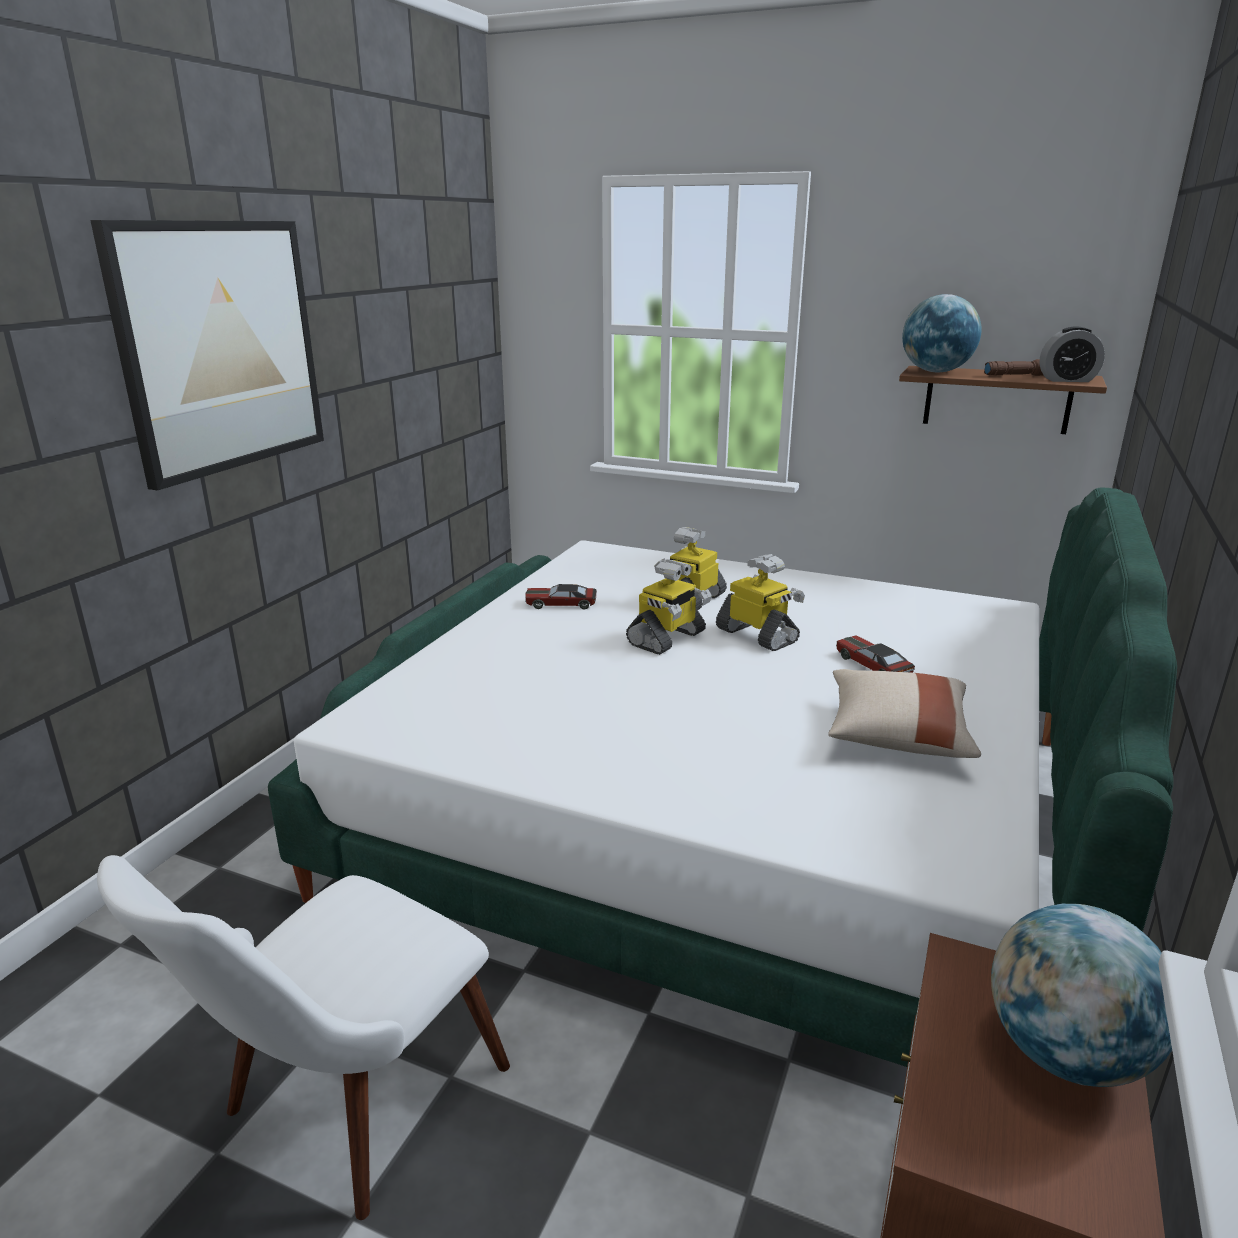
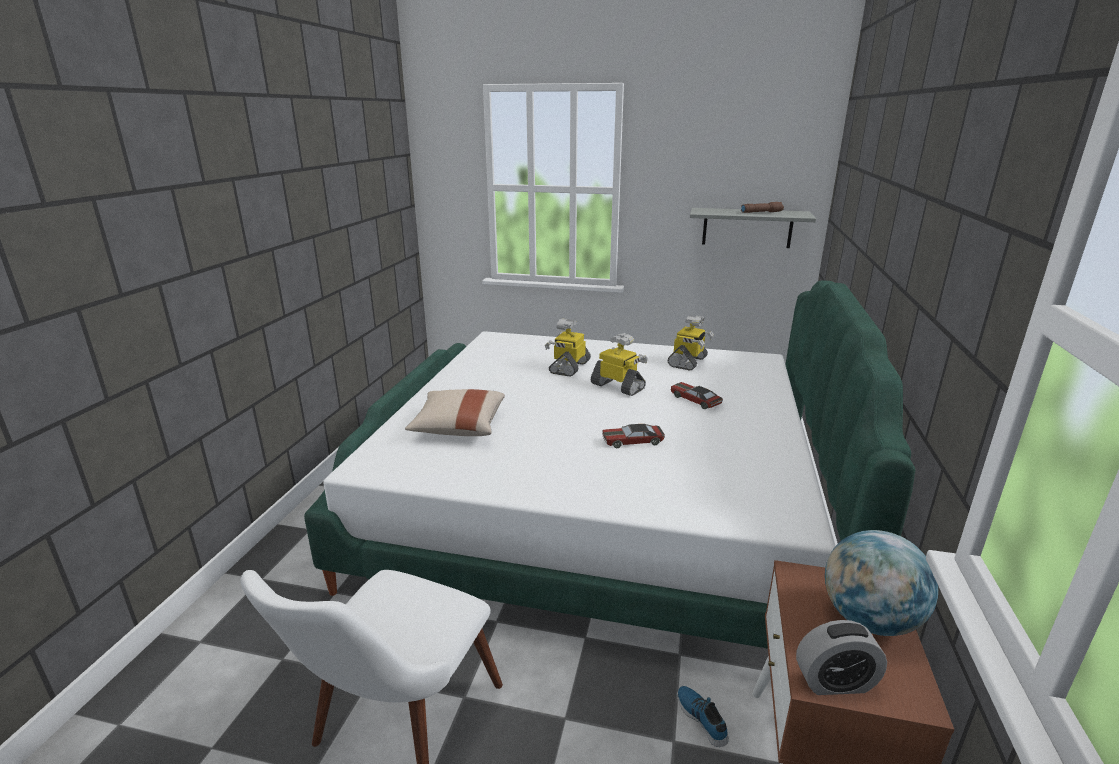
camera: 10 degrees left, 0 degrees up
picture [90,220,324,490] -> none
toy car [525,584,597,610] -> toy car moved to [602,424,665,448]
toy robot [626,559,712,655] -> toy robot moved to [667,315,714,371]
beige pillow [828,669,981,758] -> beige pillow moved to [405,389,505,436]
brown shelf [899,366,1107,434] -> grey shelf [690,208,816,248]
globe [902,294,981,372] -> none
alarm clock [1039,326,1105,382] -> alarm clock moved to [796,620,887,695]
none -> shoe [677,686,729,747]

